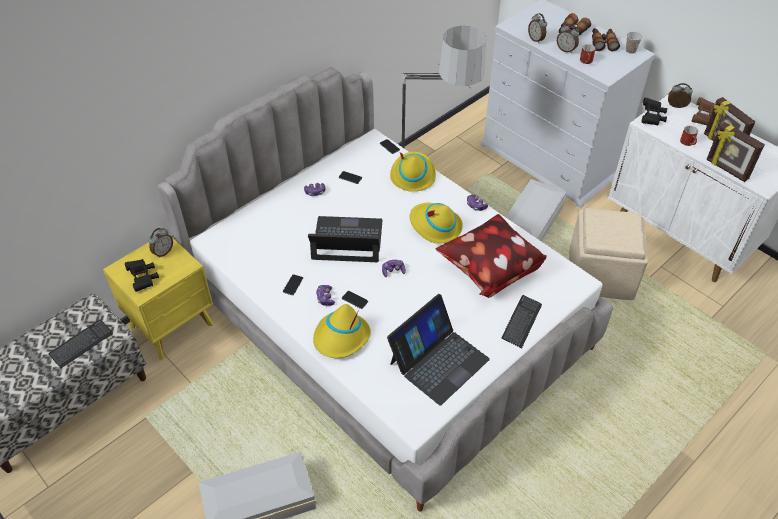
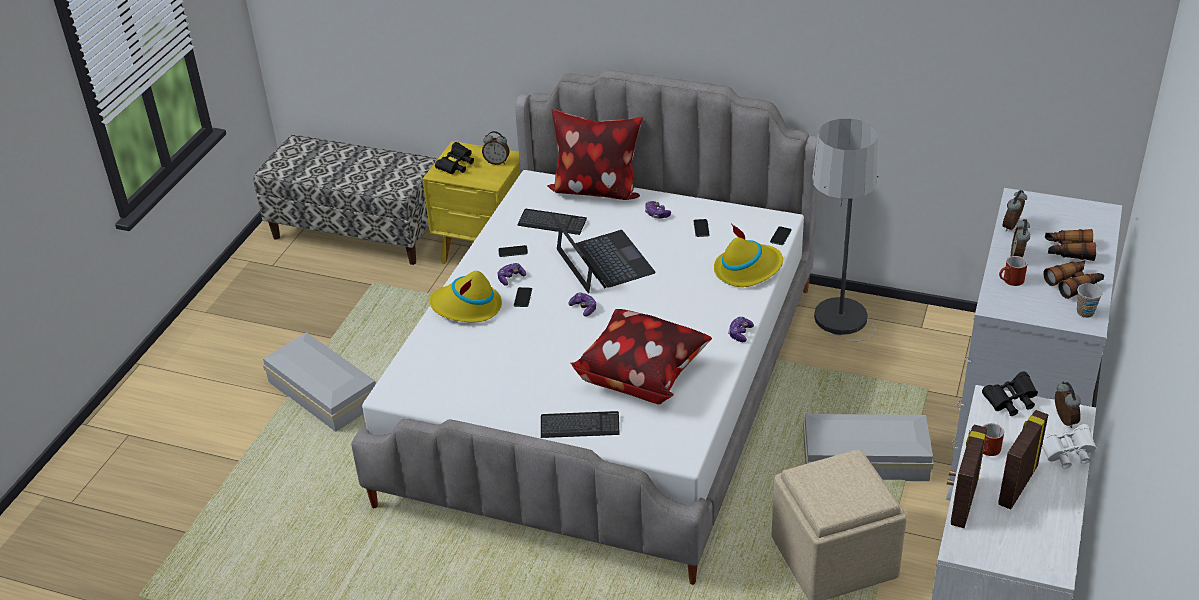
camera: 65 degrees right, 10 degrees down
keyboard [48,319,113,368] -> keyboard moved to [518,209,587,235]
laptop [387,294,490,406] -> none
yellow hat [410,203,463,244] -> none
brown binoculars [692,97,715,125] -> white binoculars [1042,424,1096,469]
none -> pillow [548,109,643,200]

